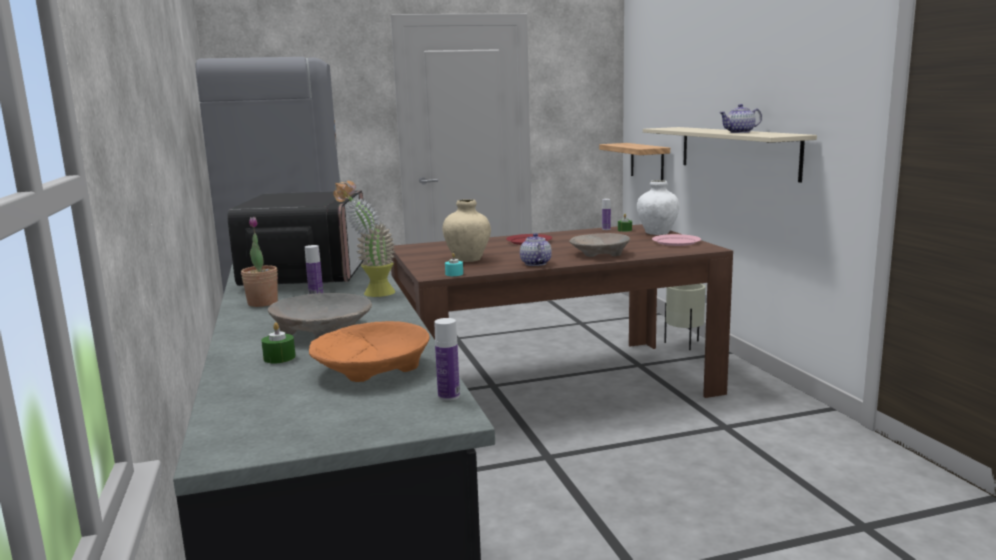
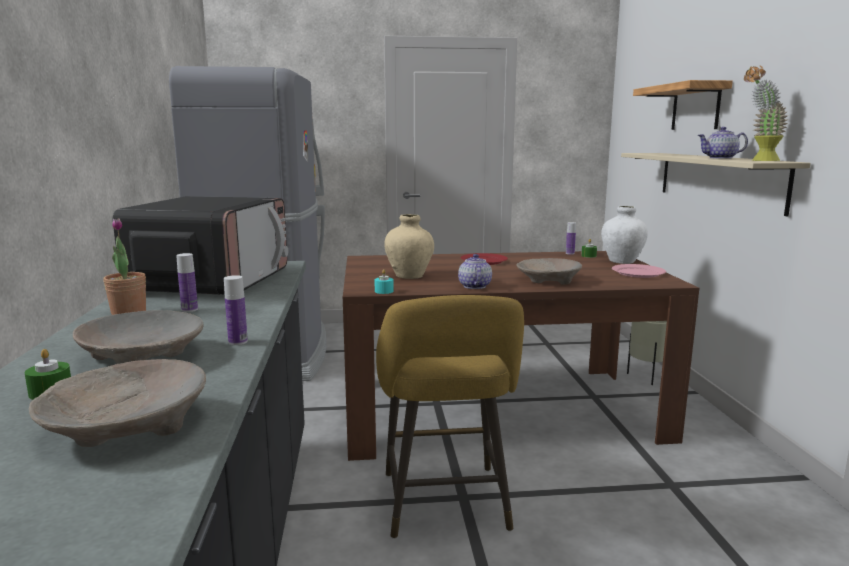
camera: 10 degrees right, 0 degrees up
orange bowl [309,321,430,382] -> beige bowl [29,359,206,447]
potted plant [334,181,396,297] -> potted plant moved to [744,66,789,161]
bottle [434,318,460,401] -> bottle moved to [224,275,248,345]
shelf [599,143,670,180] -> shelf moved to [633,80,733,130]
none -> yellow stool [376,295,524,539]

